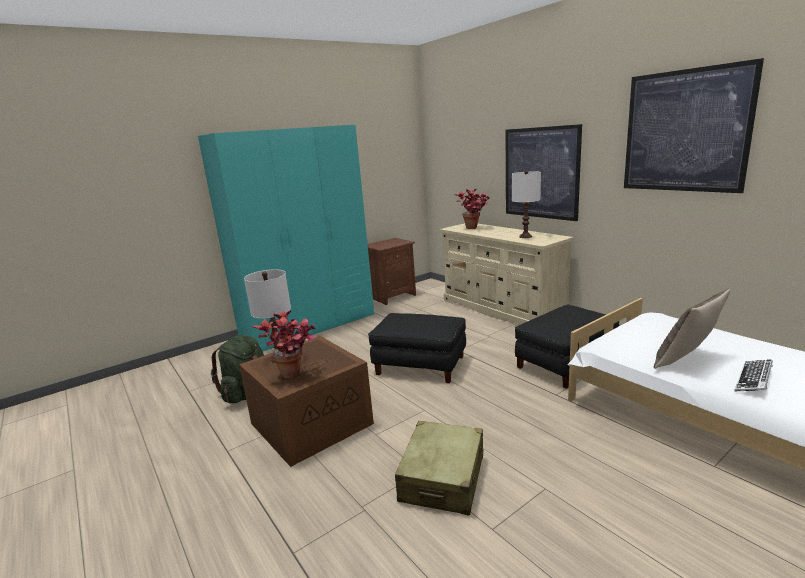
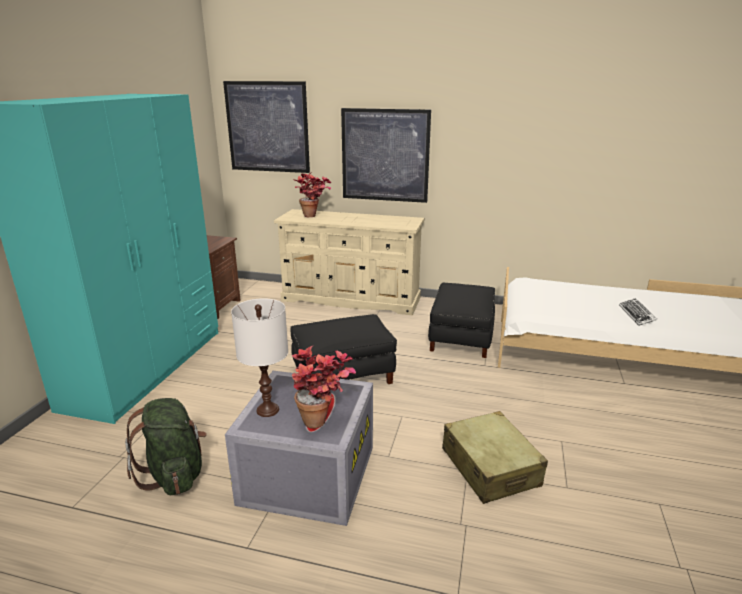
camera: 40 degrees left, 5 degrees up
brown storage box [239,336,374,467] -> grey storage box [225,371,373,526]
white table lamp [512,170,541,238] -> none
picture [624,58,764,193] -> picture moved to [223,81,310,173]
pillow [654,288,730,369] -> none

